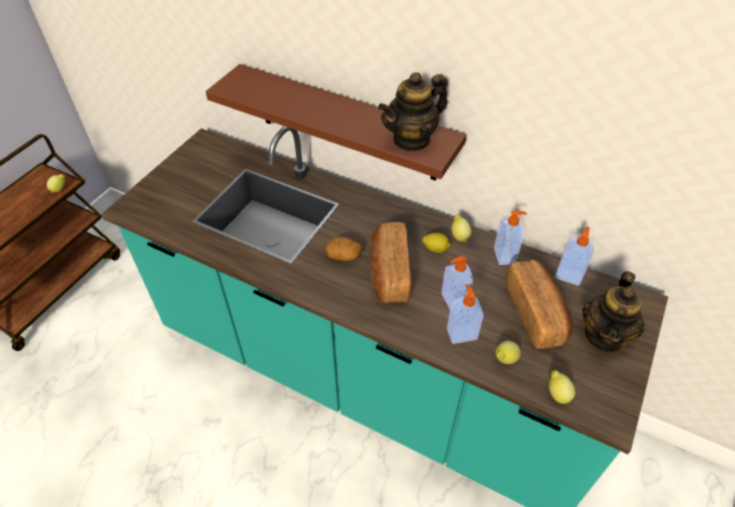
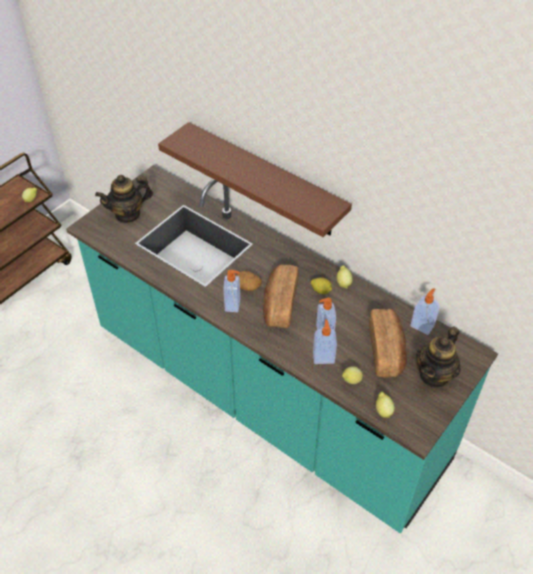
camera: 10 degrees right, 0 degrees up
teapot [378,72,448,152] -> teapot moved to [95,175,153,223]
soap dispenser [494,211,527,265] -> soap dispenser moved to [224,270,240,312]

